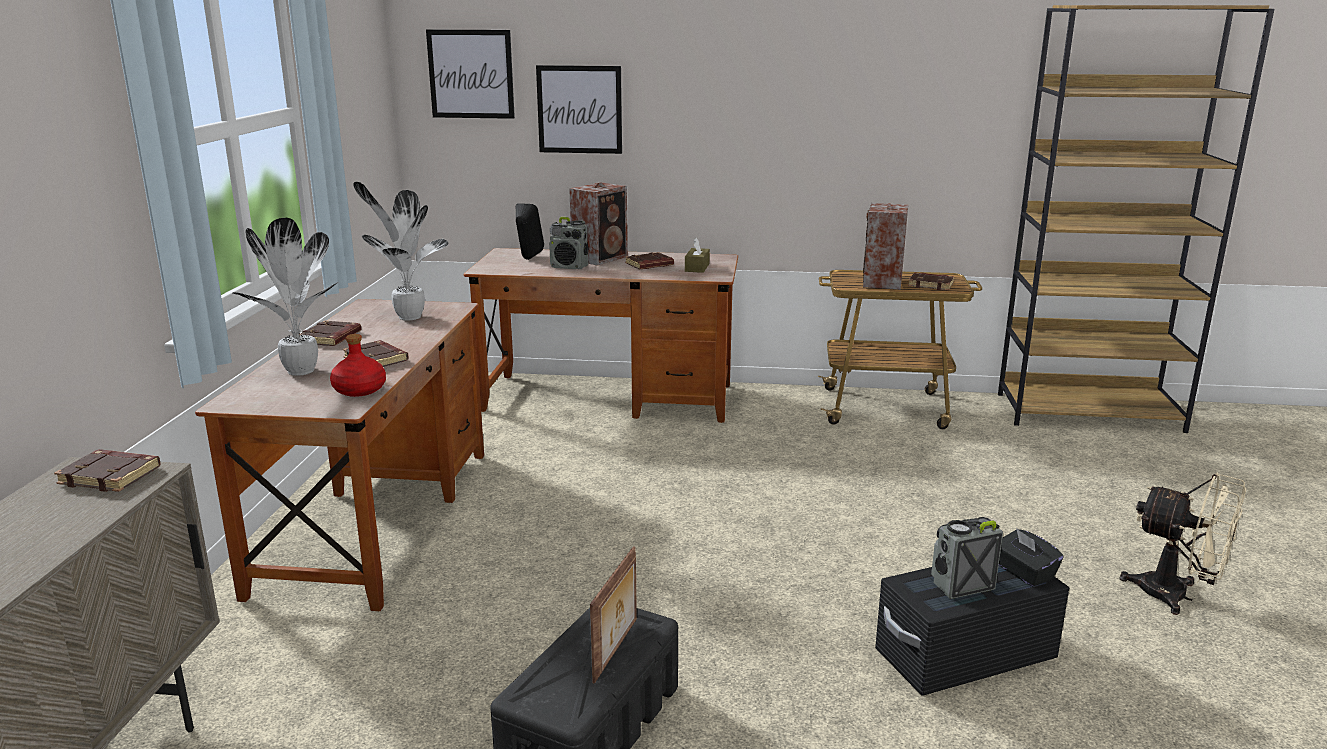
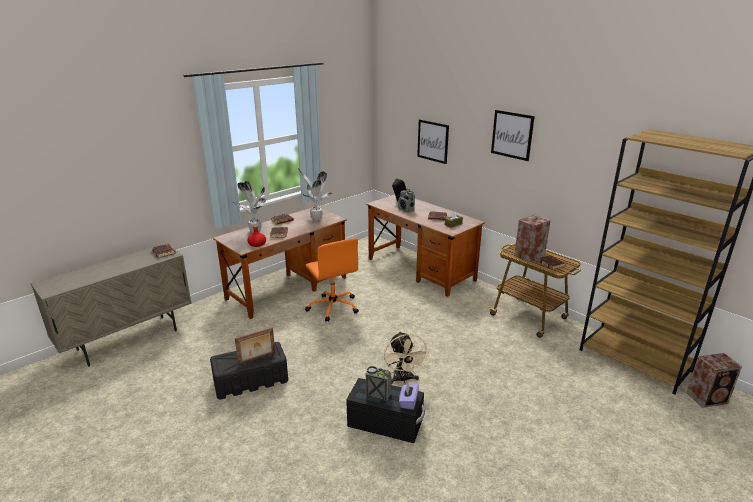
camera: 40 degrees right, 5 degrees up
picture [426,30,515,119] -> picture moved to [491,110,535,161]
speaker [569,182,628,266] -> speaker moved to [686,353,742,408]
black tissue box [999,528,1063,586] -> purple tissue box [399,383,419,410]
beige fan [1120,473,1246,615] -> beige fan moved to [384,332,429,383]
none -> orange office chair [305,238,359,322]

